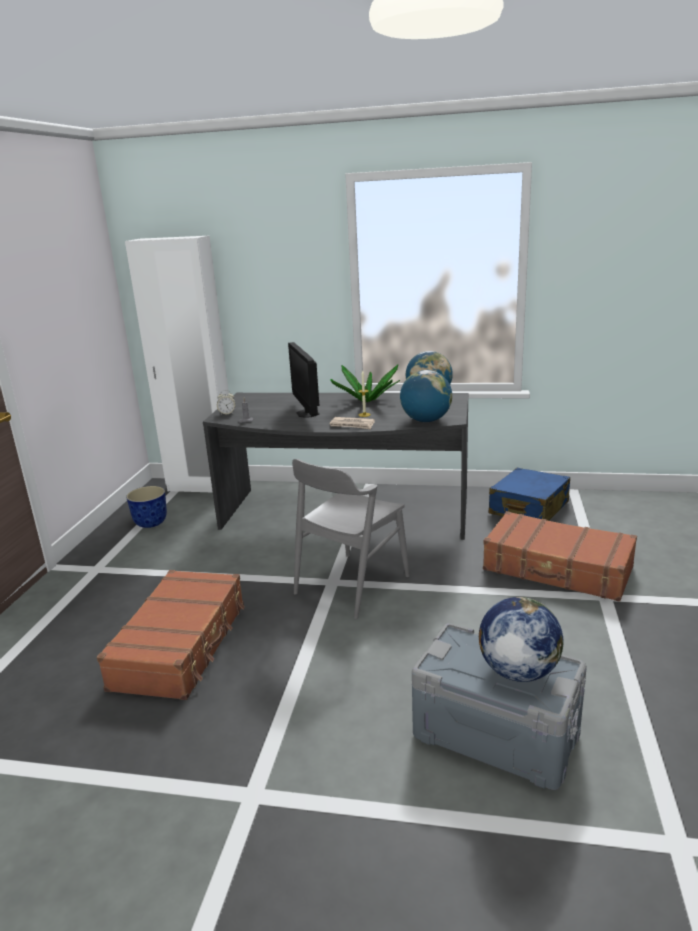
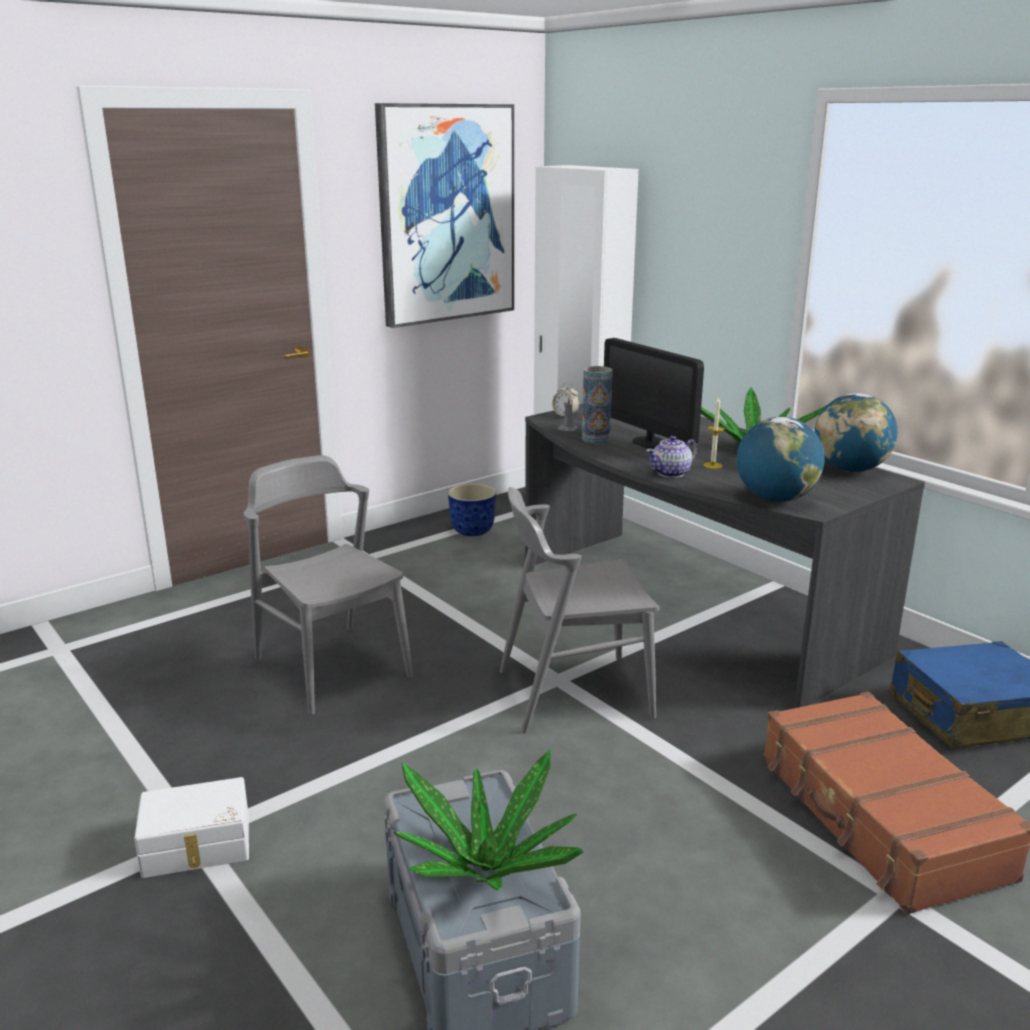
camera: 40 degrees right, 0 degrees up
brown suitcase [97,570,245,700] -> grey chair [244,455,413,715]
monitor [288,342,320,418] -> monitor turned 60 degrees counterclockwise [604,338,704,448]
newspaper [330,417,375,429] -> teapot [646,436,697,478]
globe [479,597,564,682] -> potted plant [394,750,583,891]
none -> white storage box [134,777,249,878]
none -> picture [375,103,514,328]
none -> vase [582,366,613,443]

